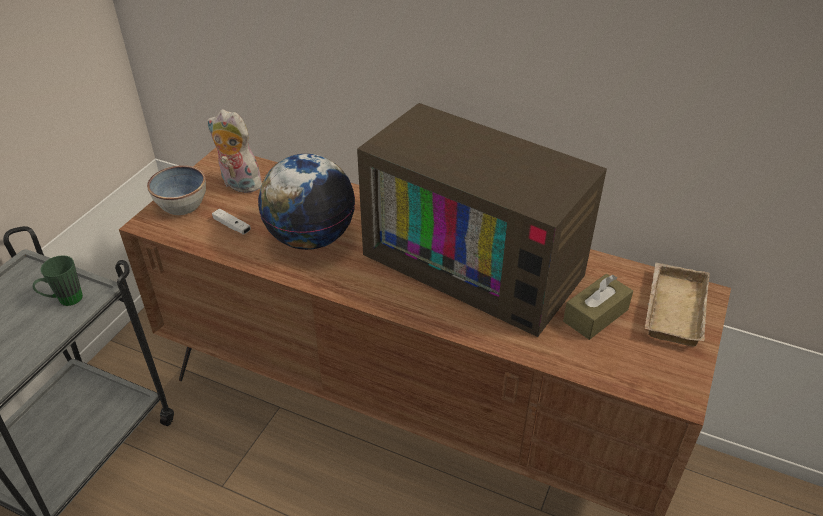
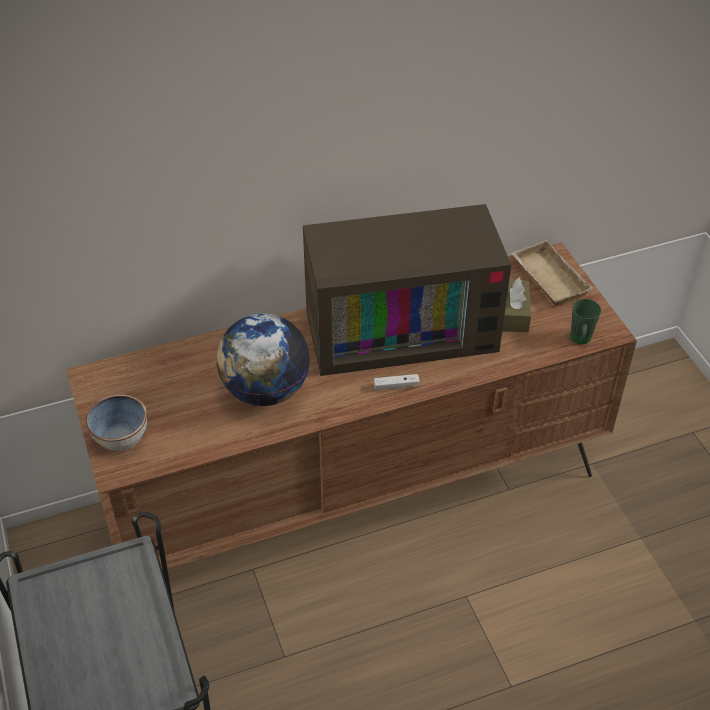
camera: 45 degrees left, 5 degrees up
green mug [33,255,83,306] -> green mug moved to [571,299,601,344]
plush toy [207,109,262,193] -> none
white game controller [212,208,251,235] -> white game controller moved to [374,374,420,390]

